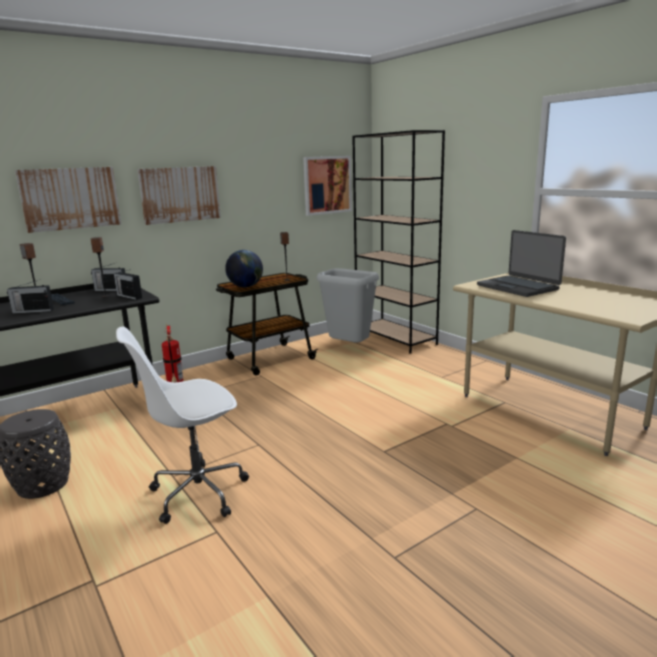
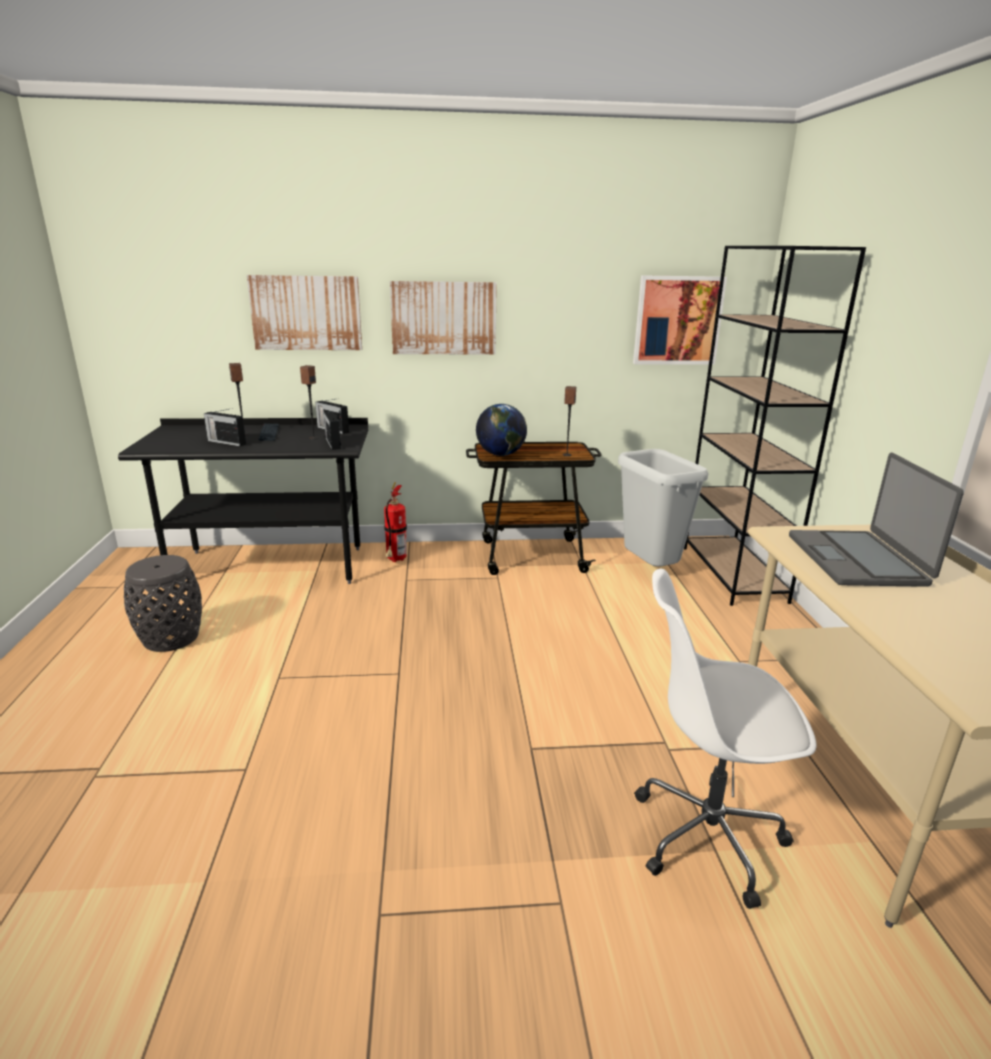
camera: 30 degrees right, 5 degrees up
white office chair [116,327,249,524] -> white office chair moved to [634,569,817,909]

